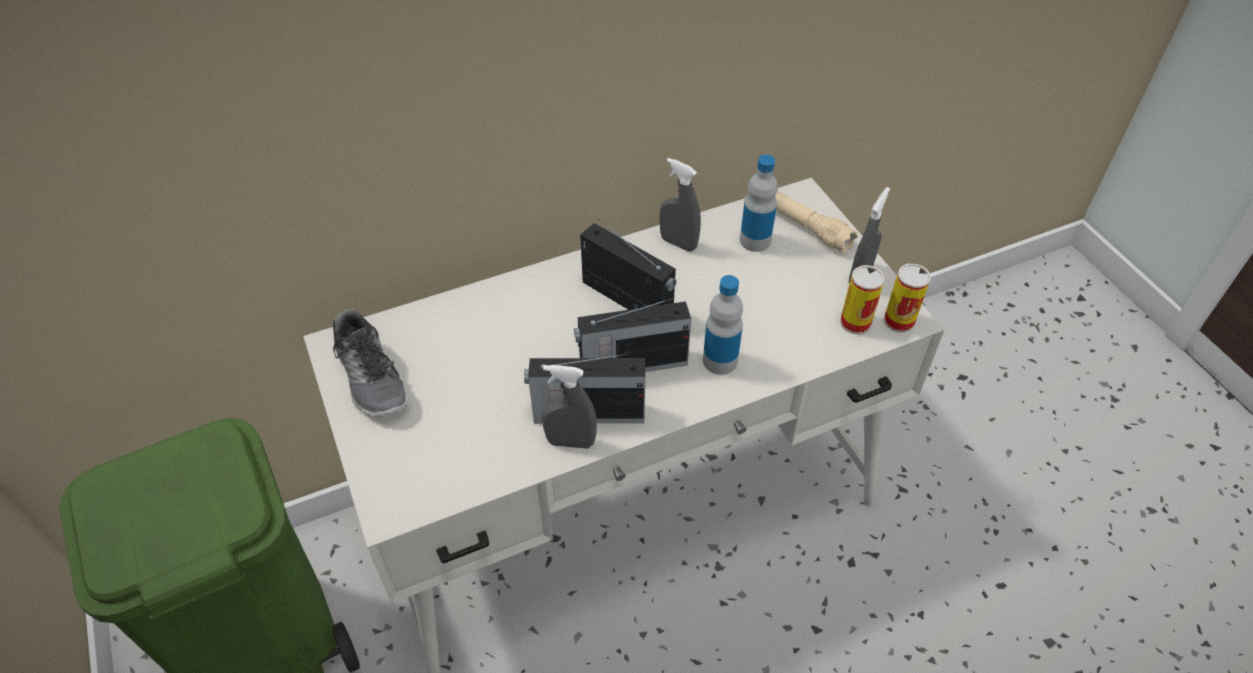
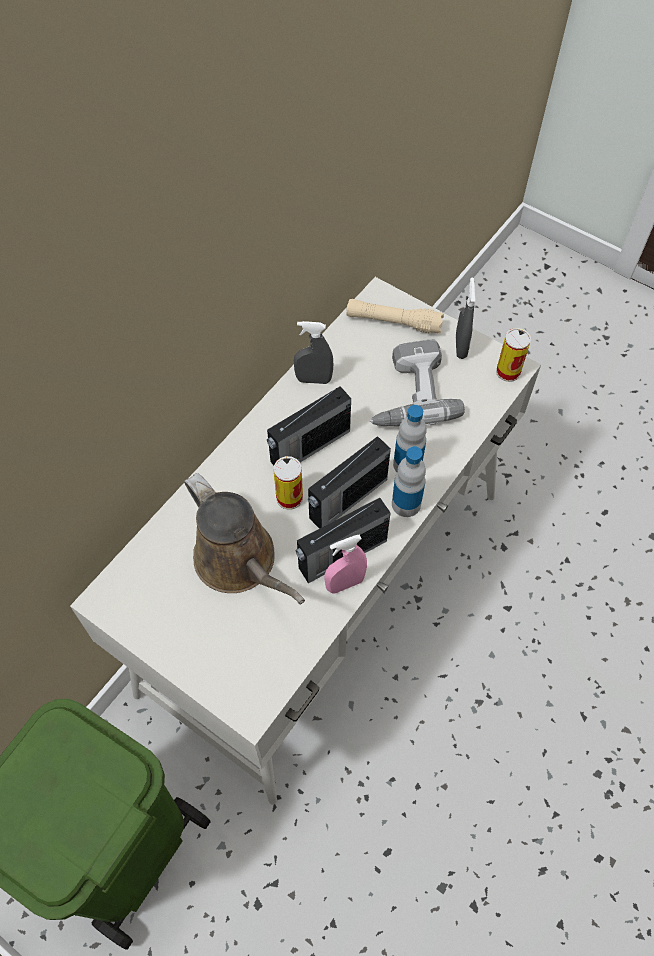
camera: 30 degrees left, 10 degrees up
shoe [333,309,408,417] -> none
grey spray bottle [542,365,597,449] -> pink spray bottle [324,535,367,594]
radio [580,219,677,310] -> radio turned 135 degrees clockwise [267,386,351,465]
bottle [740,155,778,252] -> bottle moved to [392,446,426,517]
can [840,265,885,335] -> can moved to [273,456,303,510]
none -> brown watering can [184,473,305,605]
none -> power drill [370,340,465,426]

